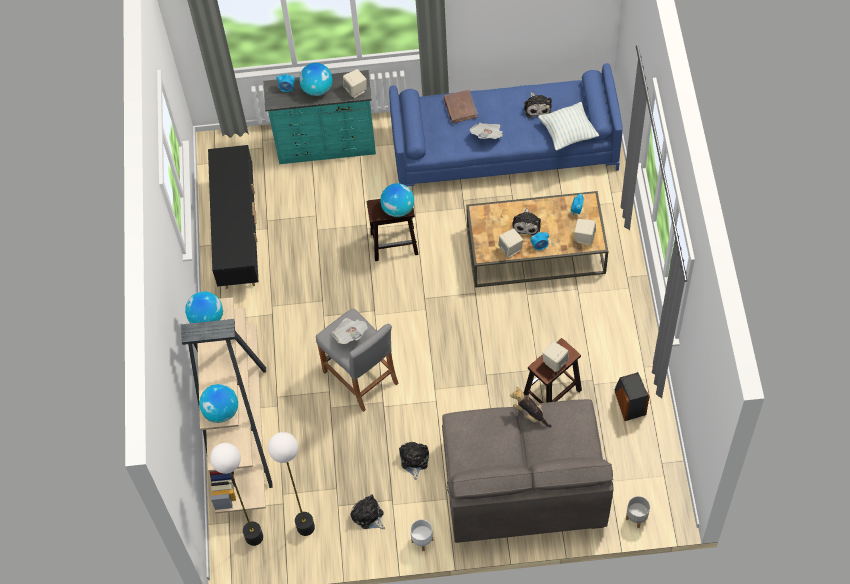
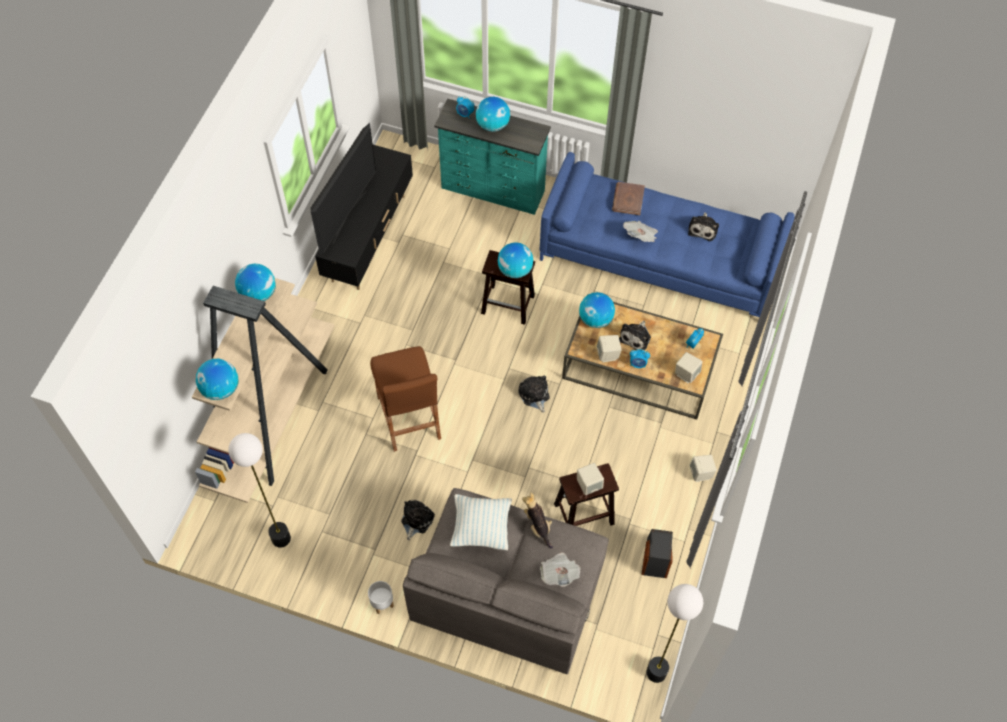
camera: 20 degrees right, 0 degrees up
floor lamp [210,443,263,546] -> floor lamp moved to [647,584,703,683]
grey stool [316,309,399,412] -> brown stool [370,346,441,452]
newspaper [332,318,368,344] -> newspaper moved to [540,553,581,587]
beige speaker [343,69,367,98] -> beige speaker moved to [690,455,717,482]
plush toy [350,494,385,529] -> plush toy moved to [518,375,550,413]
pillow [538,102,599,151] -> pillow moved to [450,494,512,550]
grey planter [626,496,650,528] -> none
none -> television [311,123,376,256]
none -> globe [579,292,615,328]

